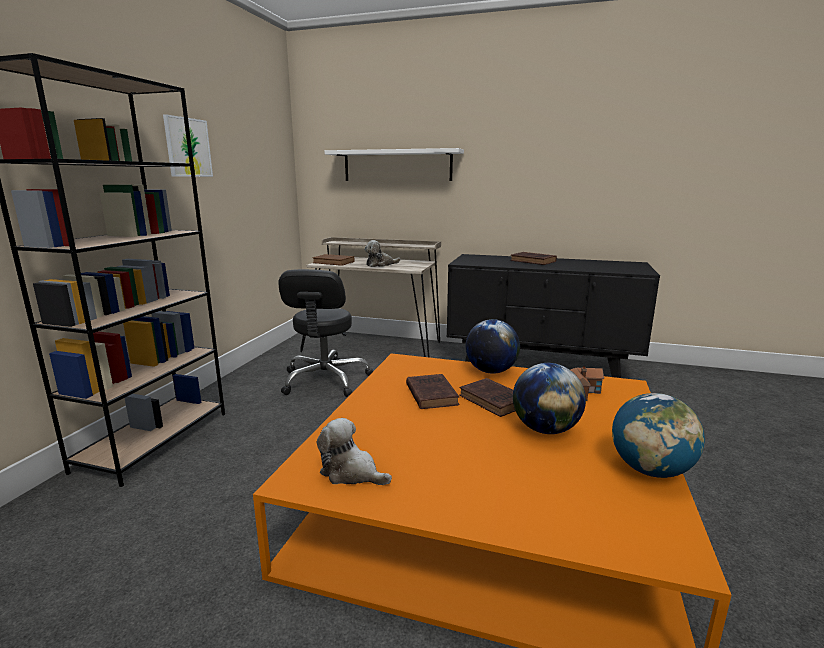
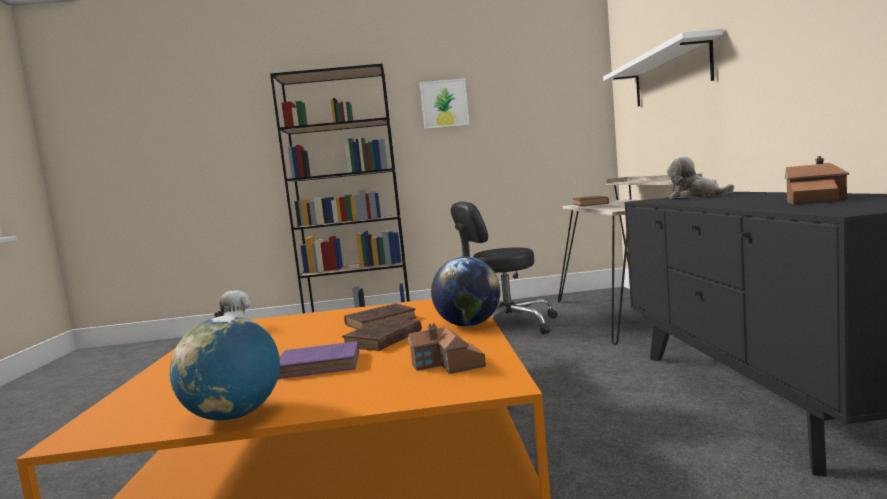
camera: 70 degrees right, 10 degrees down
plush toy [364,240,400,267] -> plush toy moved to [667,156,735,199]
brown book [510,252,557,265] -> none
globe [513,363,586,434] -> purple book [278,341,359,379]
none -> toy house [785,156,849,205]

